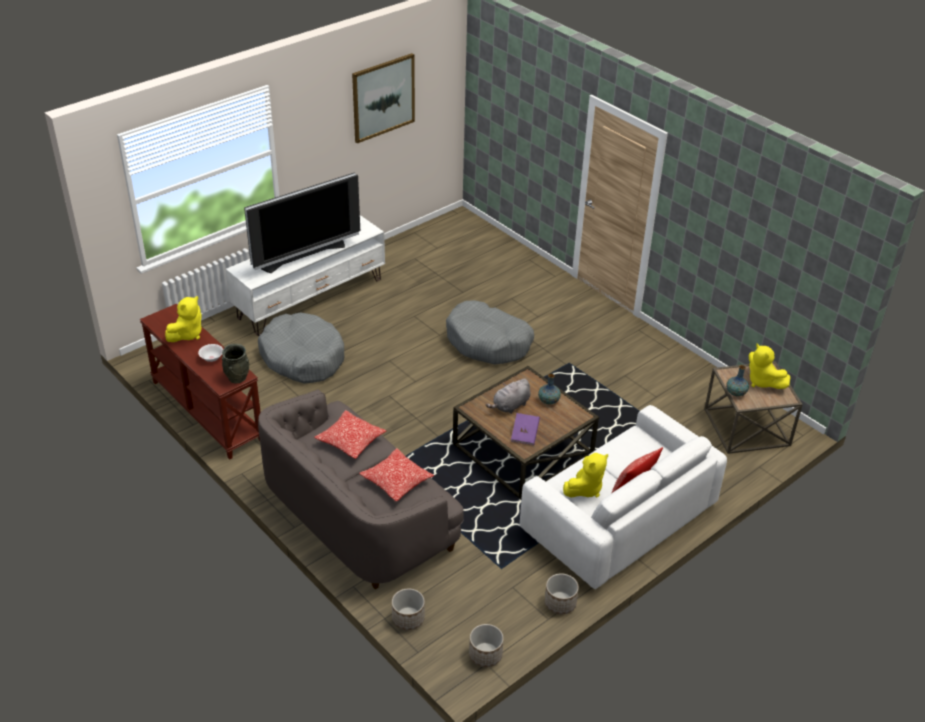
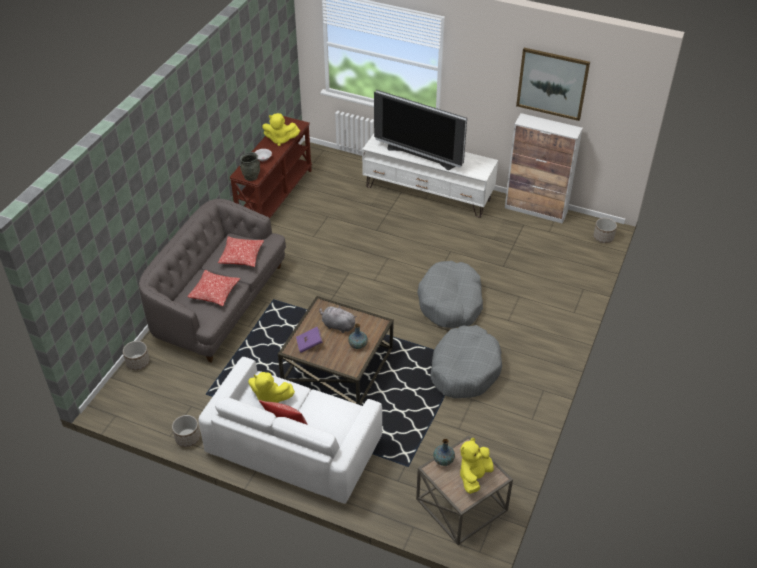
camera: 65 degrees right, 5 degrees up
grey dog bed [258,312,344,384] -> grey dog bed moved to [430,325,502,399]
planter [469,624,504,667] -> planter moved to [594,218,617,243]
none -> cabinet [505,113,583,224]

